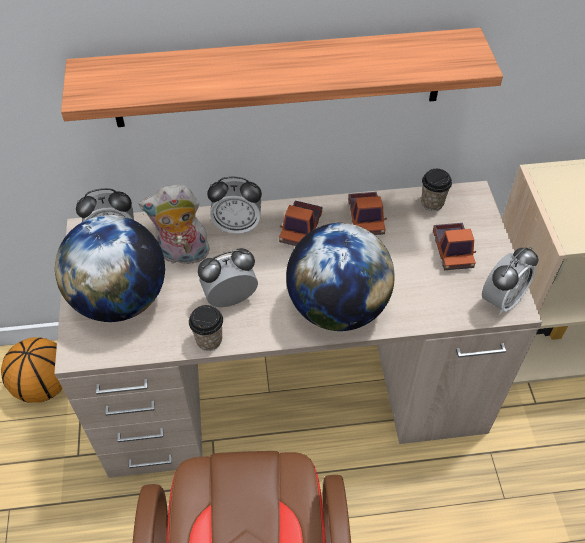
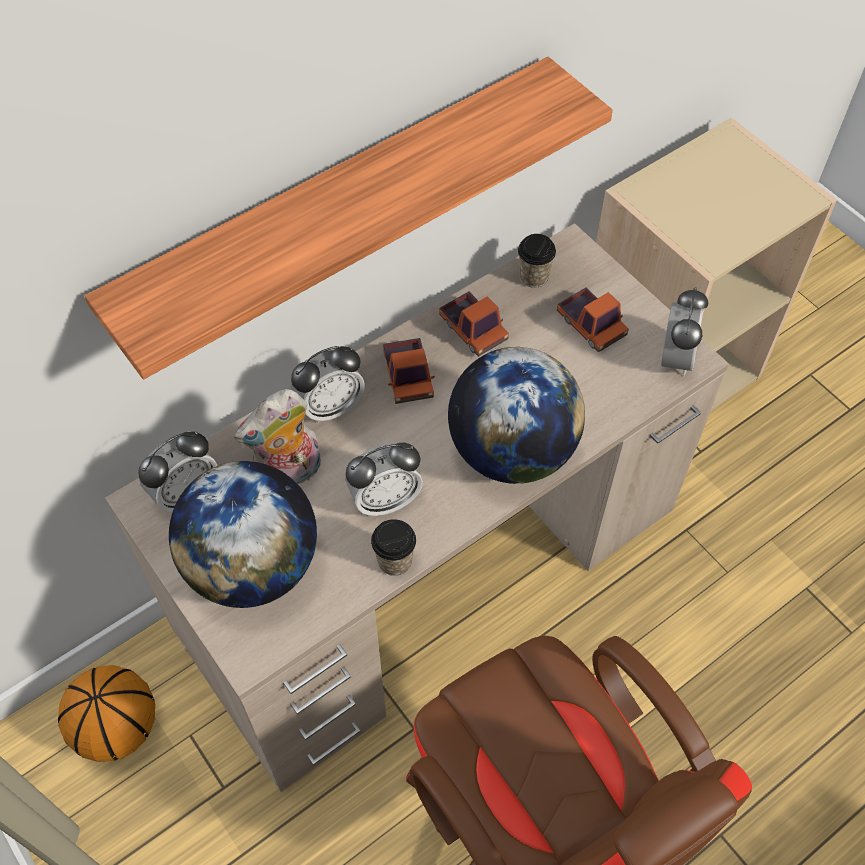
camera: 30 degrees left, 5 degrees up
alarm clock [198,248,258,307] -> alarm clock turned 150 degrees counterclockwise [345,442,423,517]

